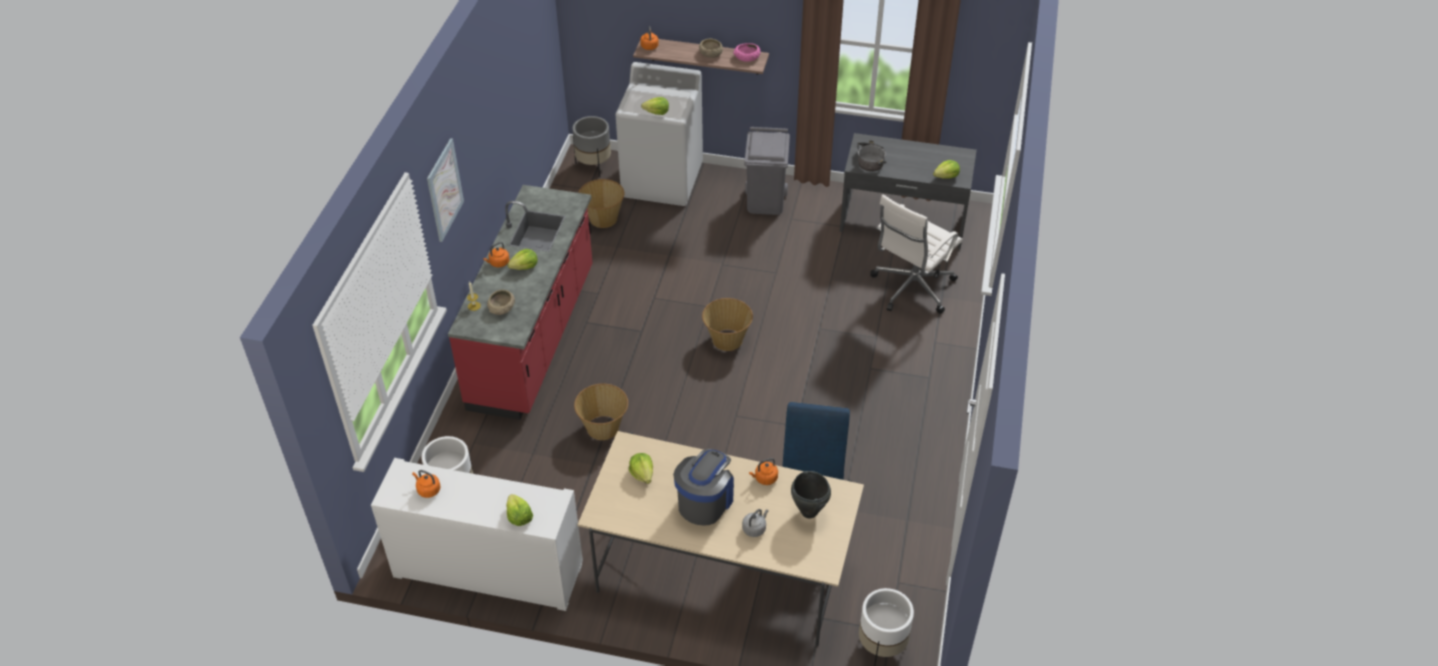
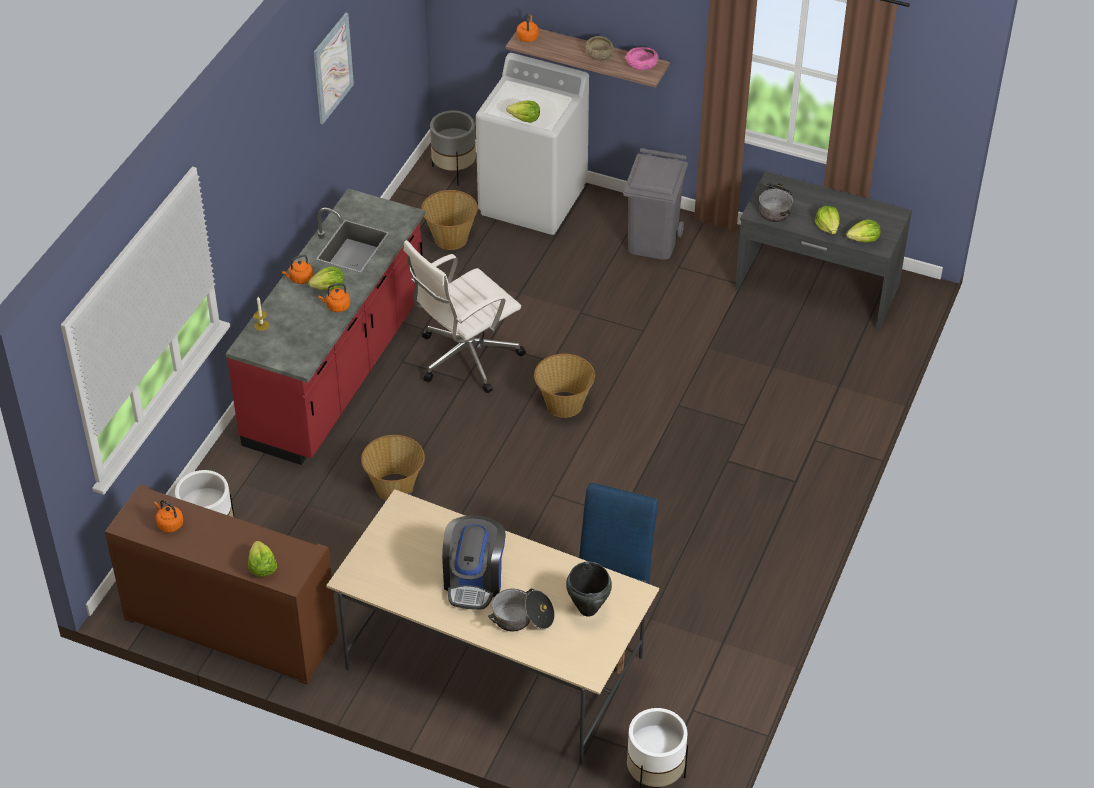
camera: 10 degrees right, 0 degrees up
white cabinet [371,458,583,611] -> brown cabinet [105,484,338,685]
picture [427,138,464,242] -> picture moved to [314,13,354,124]
beige bowl [487,290,515,315] -> none
lettuce [629,453,653,484] -> lettuce moved to [815,206,839,234]
coffee machine [673,449,734,526] -> coffee machine turned 150 degrees clockwise [442,515,506,610]
grey kettle [742,509,769,537] -> cooking pot [488,588,555,631]
orange kettle [749,458,778,485] -> orange kettle moved to [318,283,350,312]
white office chair [870,195,962,314] -> white office chair moved to [403,240,526,393]

